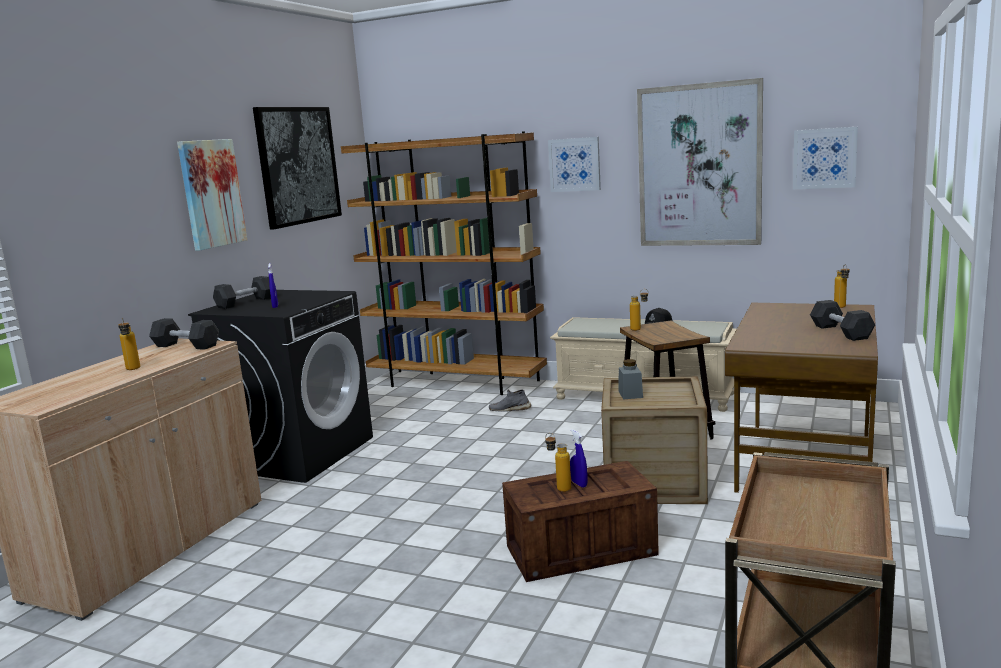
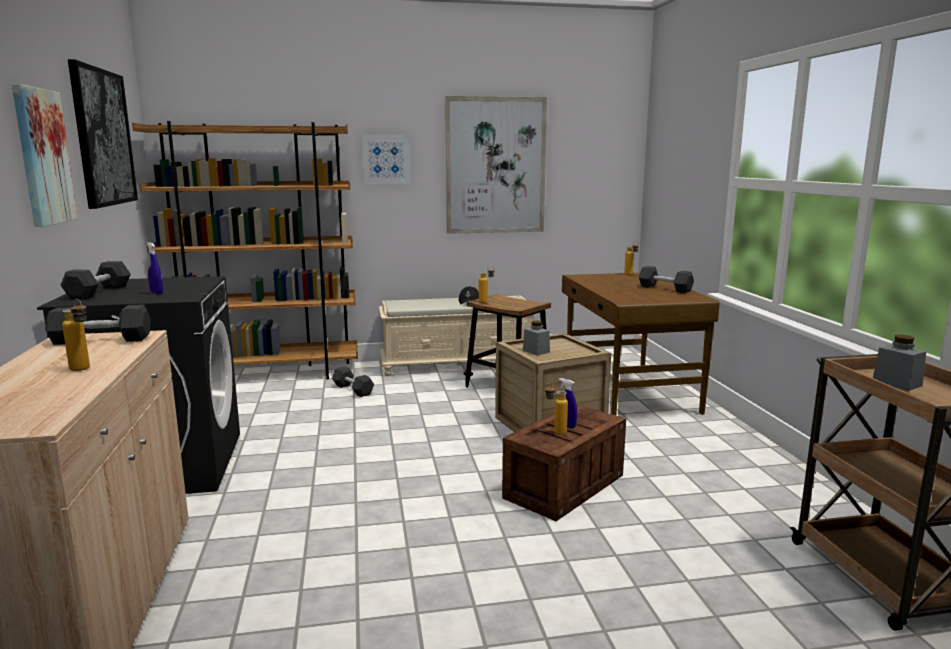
camera: 35 degrees left, 0 degrees up
grey shoe [489,389,531,412] -> black dumbbell [332,367,374,397]
picture [793,127,858,189] -> none
none -> grey jar [873,335,927,391]

